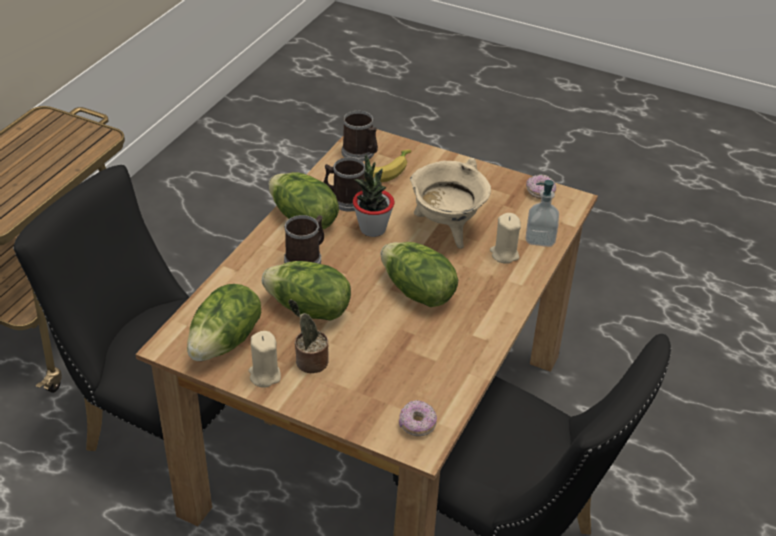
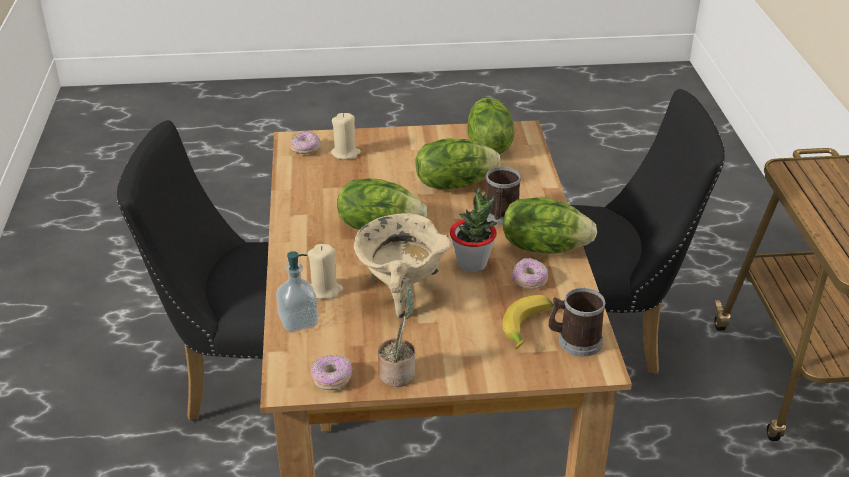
camera: 150 degrees right, 5 degrees down
beige candle [249,331,281,388] -> beige candle moved to [331,113,361,160]
potted plant [288,299,329,373] -> potted plant moved to [378,283,415,387]
mug [324,157,365,212] -> donut [512,258,548,289]

